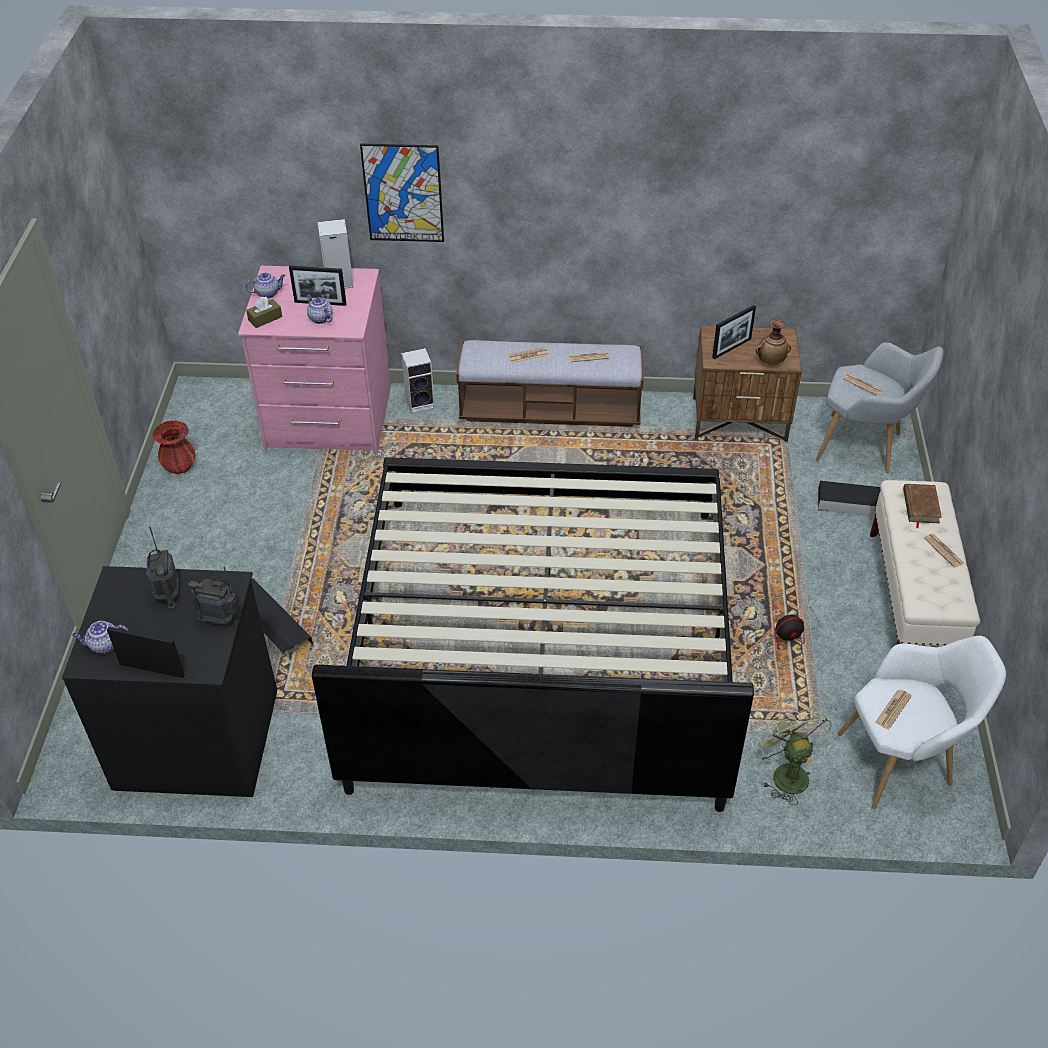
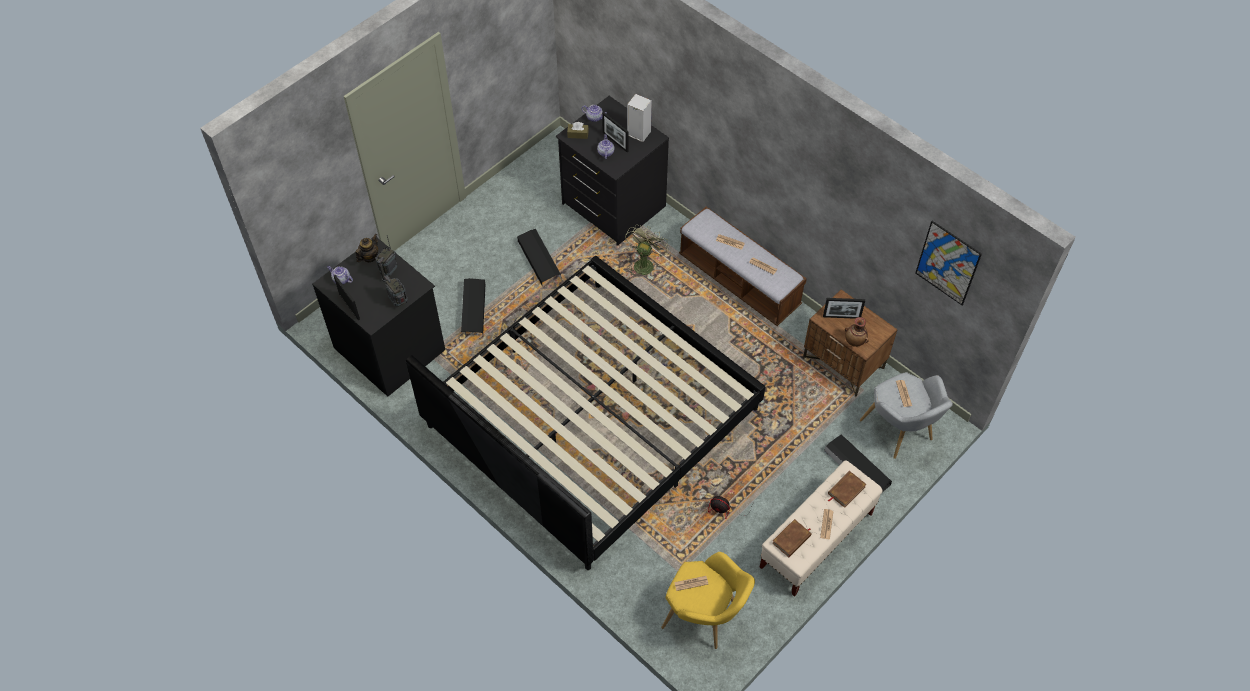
camera: 40 degrees right, 10 degrees up
red vase [152,420,195,474] -> none
pink dresser [238,266,391,453] -> black dresser [556,96,669,246]
picture [360,144,444,242] -> picture moved to [915,221,982,305]
speaker [401,348,435,413] -> none
green fan [751,706,832,805] -> green fan moved to [625,225,669,277]
white armchair [837,636,1006,809] -> yellow armchair [661,552,755,649]
none -> teapot [356,234,378,262]
none -> black storage box [517,229,561,287]
none -> brown book [772,519,812,557]

